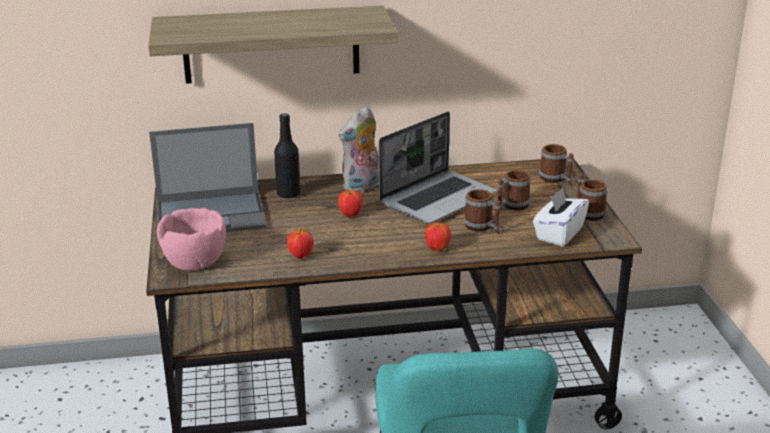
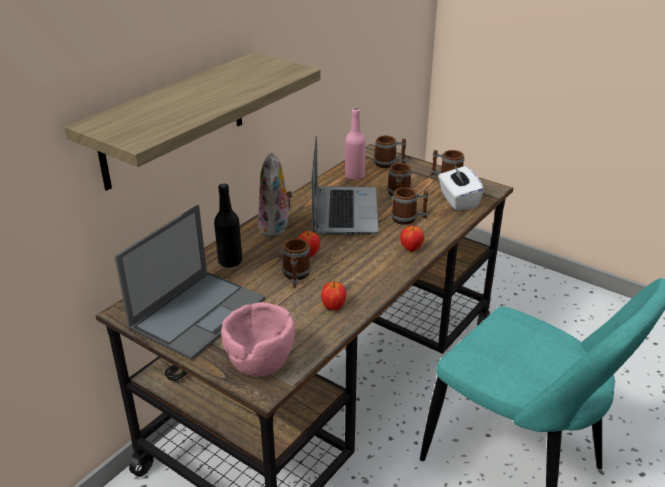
camera: 45 degrees left, 5 degrees up
none -> mug [282,238,311,288]
none -> pink bottle [345,108,366,180]

